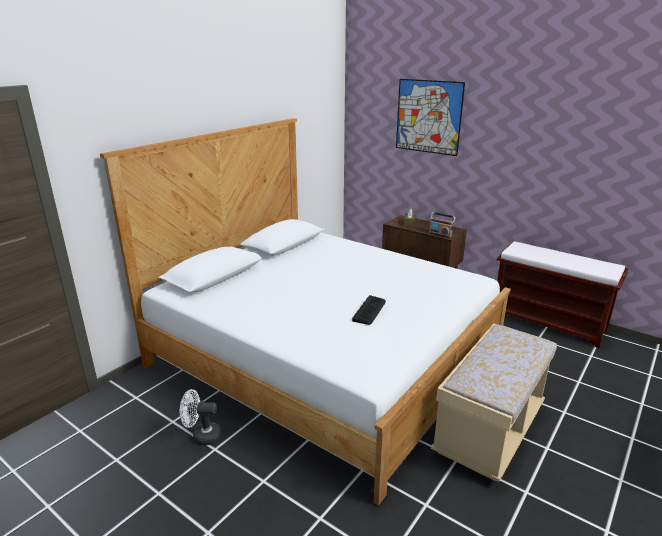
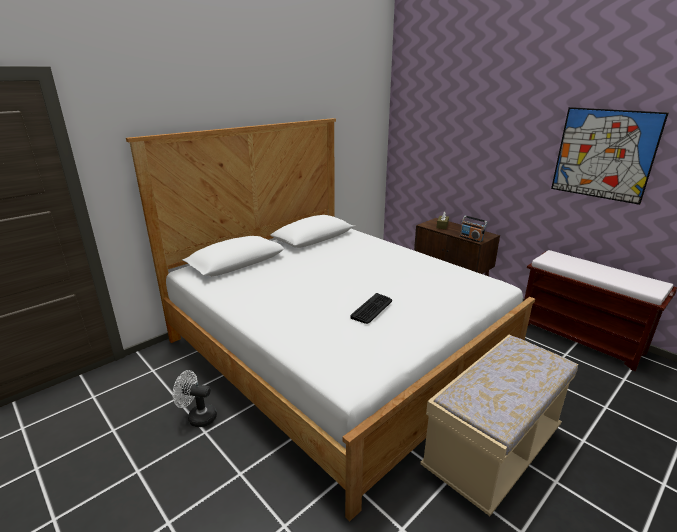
camera: 10 degrees right, 0 degrees up
picture [396,79,465,156] -> picture moved to [551,107,668,205]

